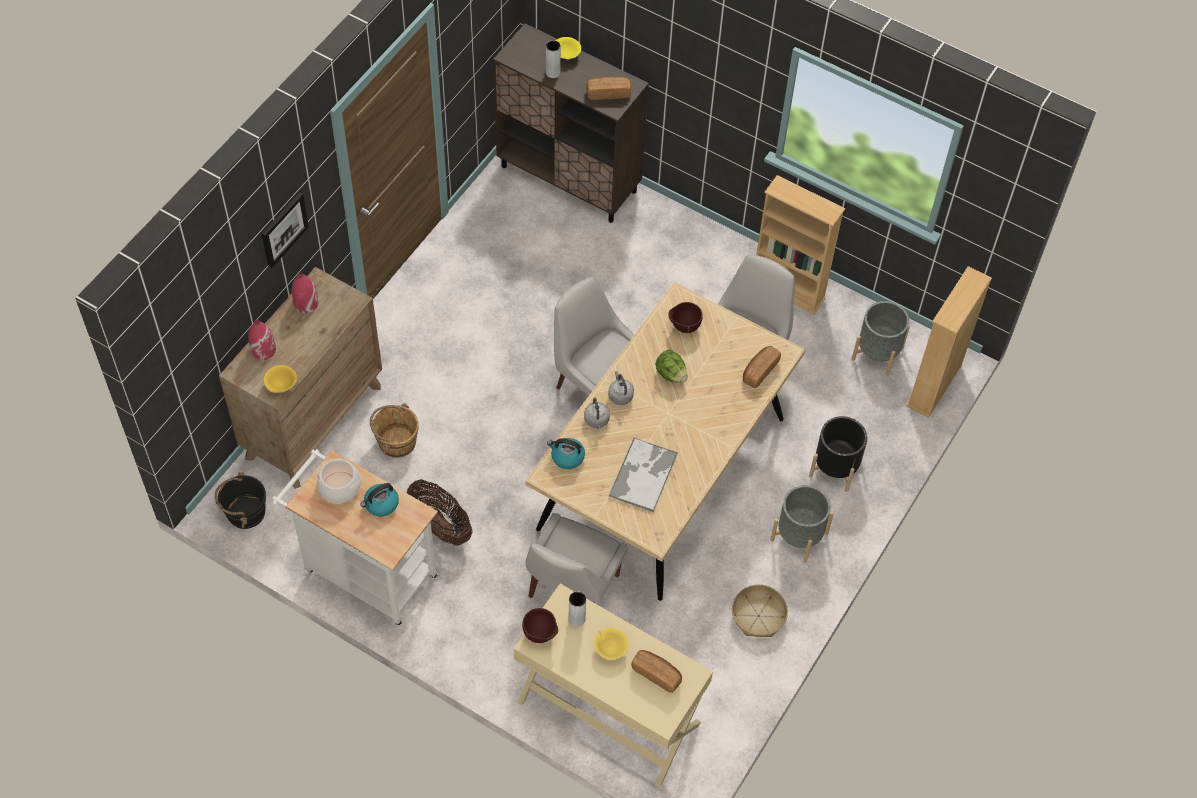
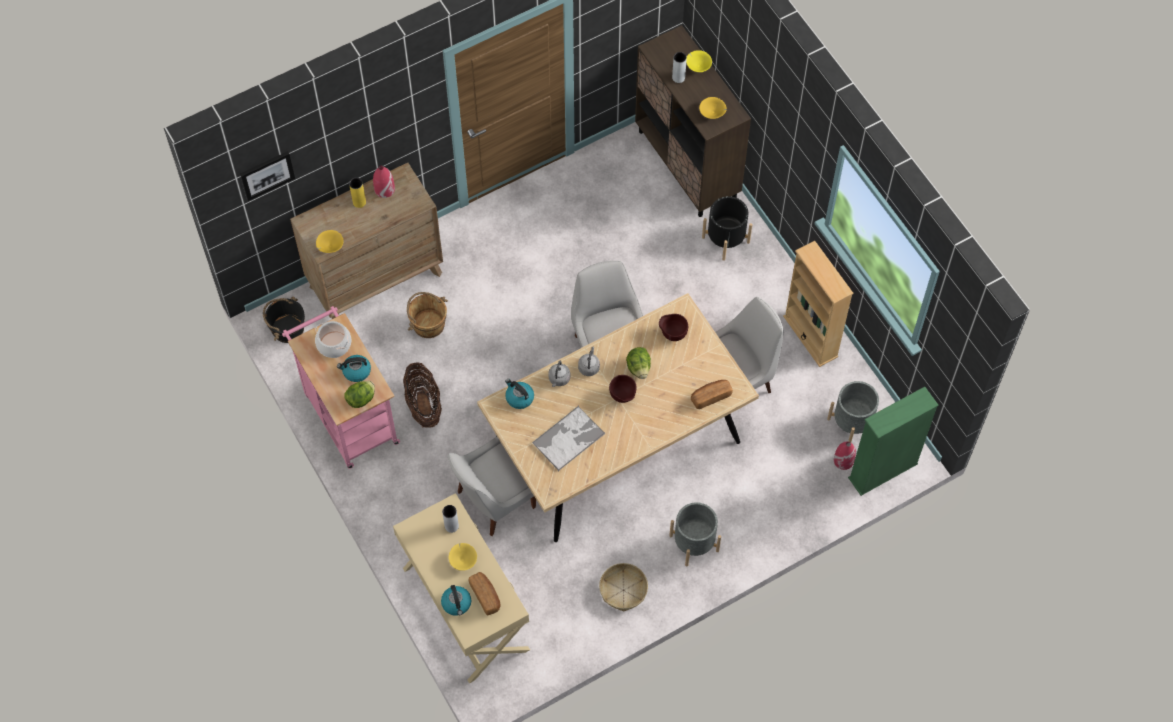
camera: 30 degrees right, 5 degrees up
red vase [248,320,276,360] -> red vase moved to [834,442,856,470]
picture [262,192,309,268] -> picture moved to [240,151,295,201]
white cart [272,449,438,626] -> pink cart [282,306,400,469]
brown bowl [522,608,558,643] -> brown bowl moved to [609,375,637,403]
bread [586,76,631,100] -> yellow bowl [699,97,727,119]
black planter [809,416,868,492] -> black planter moved to [702,196,752,261]
beige bookcase [906,266,992,418] -> green bookcase [848,387,939,496]
none -> lettuce [344,381,375,408]
none -> yellow vase [349,178,366,208]
none -> kettle [441,585,471,616]

